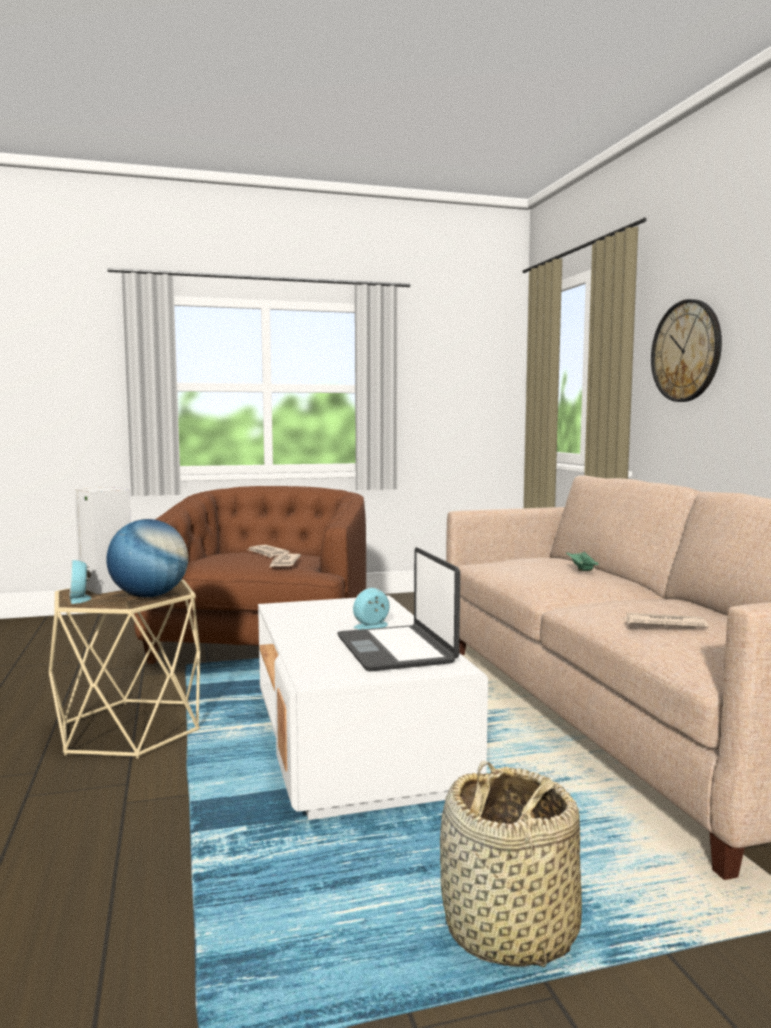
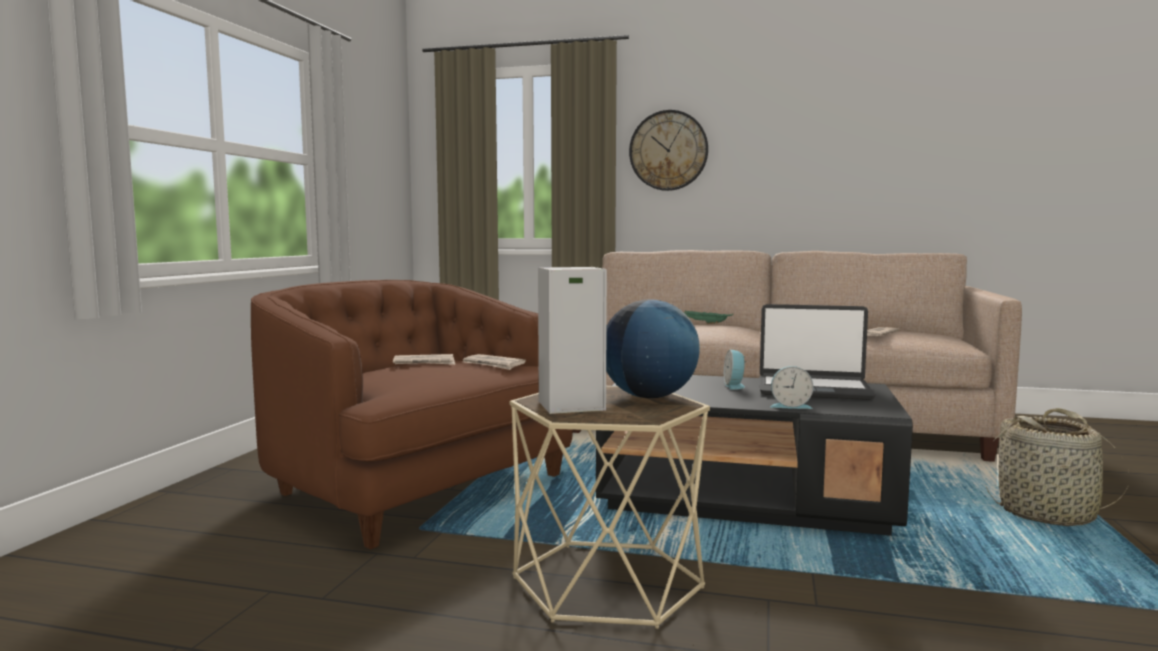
camera: 60 degrees left, 0 degrees up
alarm clock [69,560,91,604] -> alarm clock moved to [770,366,814,409]
white coffee table [258,596,488,820] -> black coffee table [596,375,913,536]

